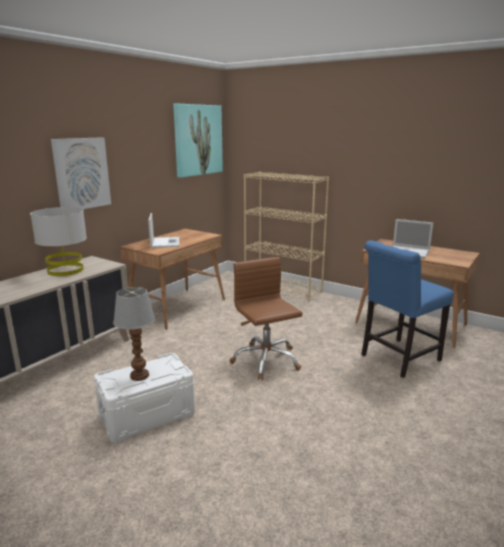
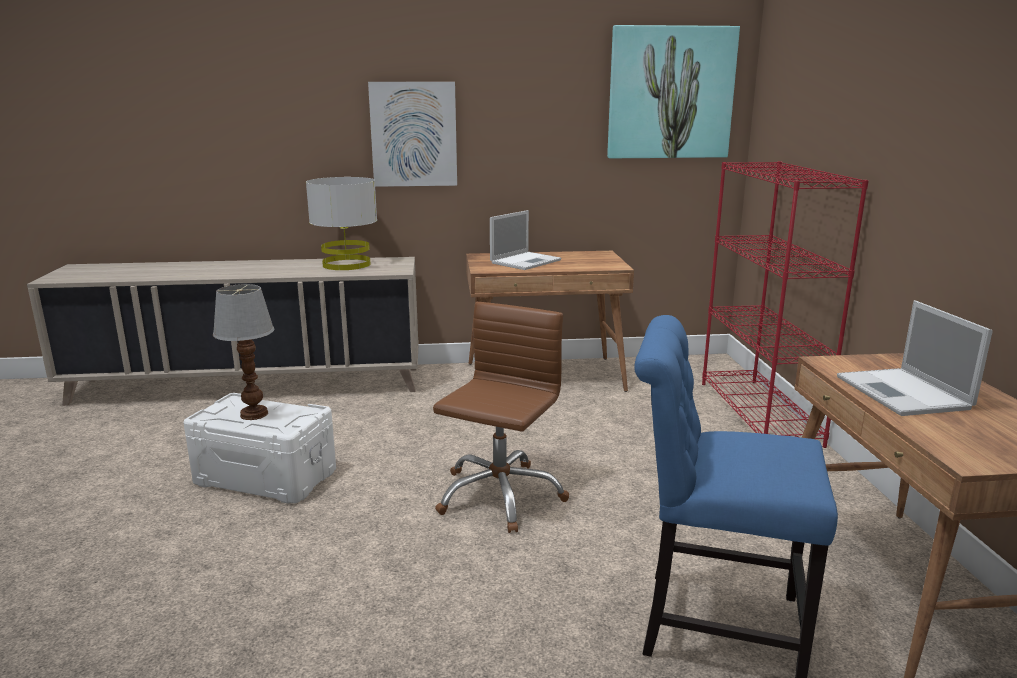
camera: 50 degrees right, 0 degrees up
beige bookcase [244,172,329,302] -> red bookcase [702,161,869,448]

